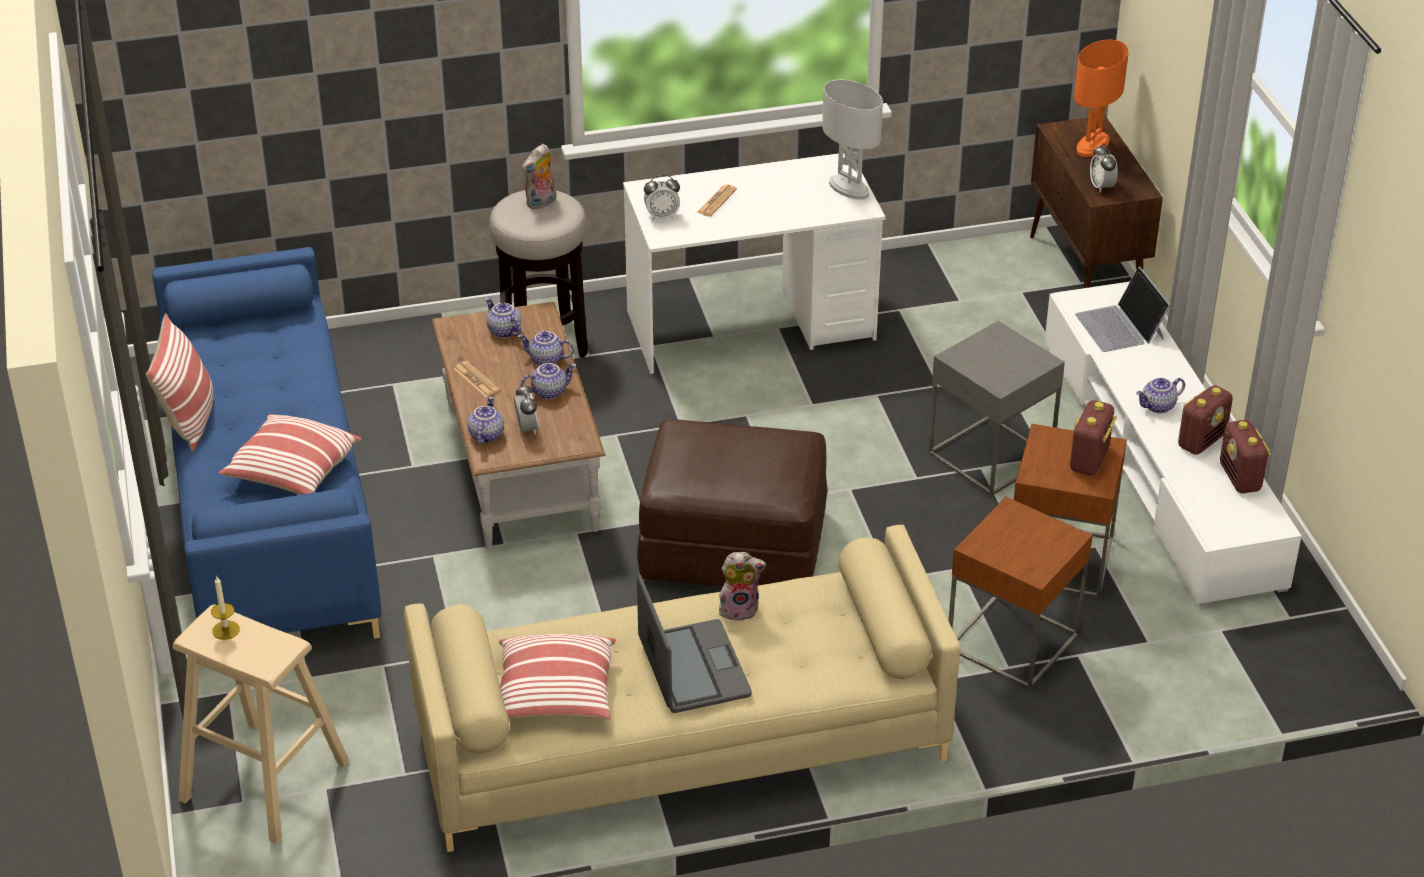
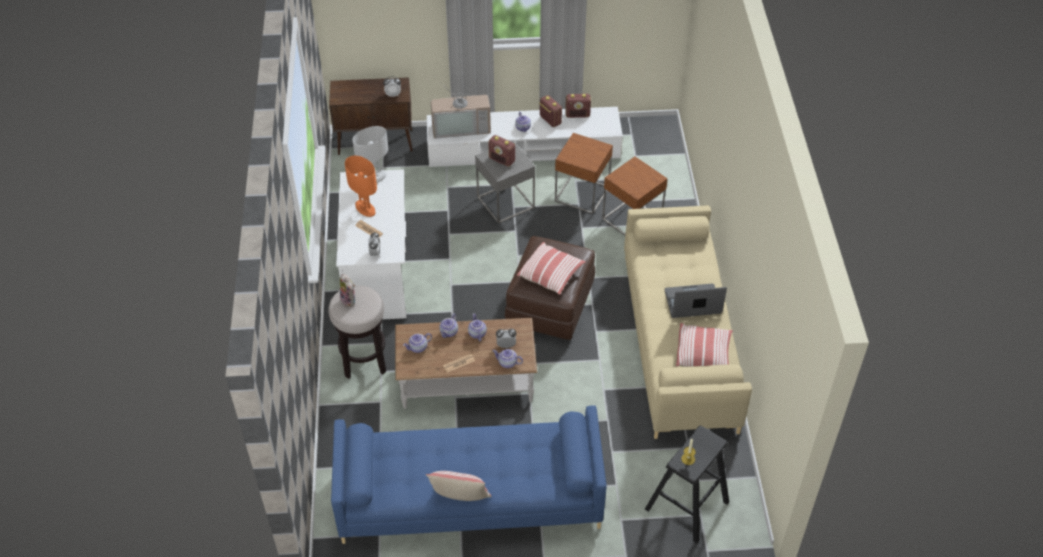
camera: 80 degrees left, 10 degrees up
beige stool [173,604,350,844] -> black stool [645,426,729,543]
pillow [219,414,362,495] -> pillow moved to [517,242,586,295]
plush toy [719,552,766,621] -> none
radio [1070,400,1117,476] -> radio moved to [488,135,515,167]
orange table lamp [1074,40,1129,157] -> orange table lamp moved to [345,156,377,217]
laptop [1075,266,1171,352] -> television [430,79,491,139]

